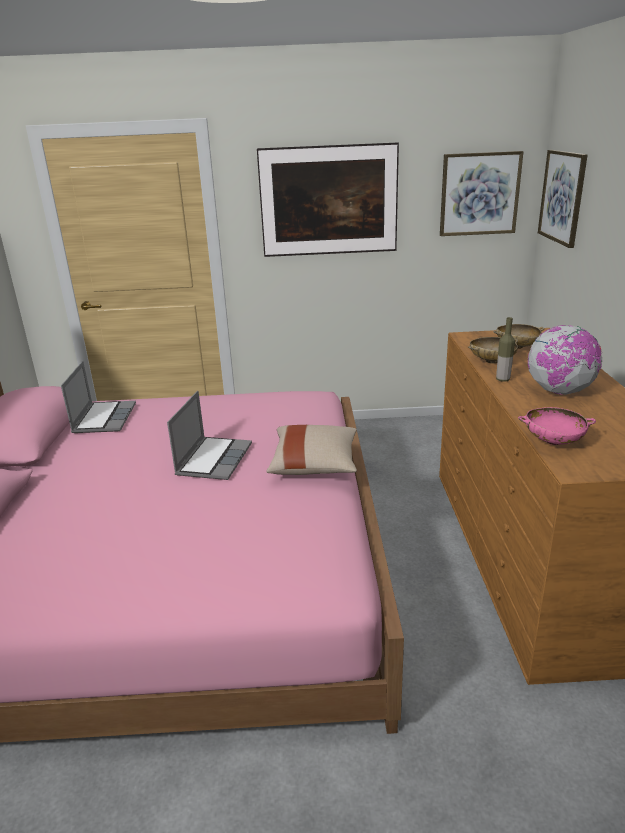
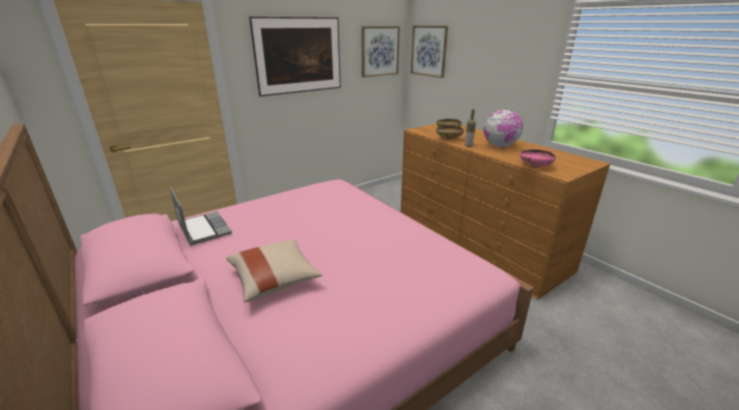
camera: 35 degrees left, 0 degrees up
laptop [167,391,252,480] -> none
beige pillow [267,425,357,475] -> beige pillow moved to [226,239,322,302]

